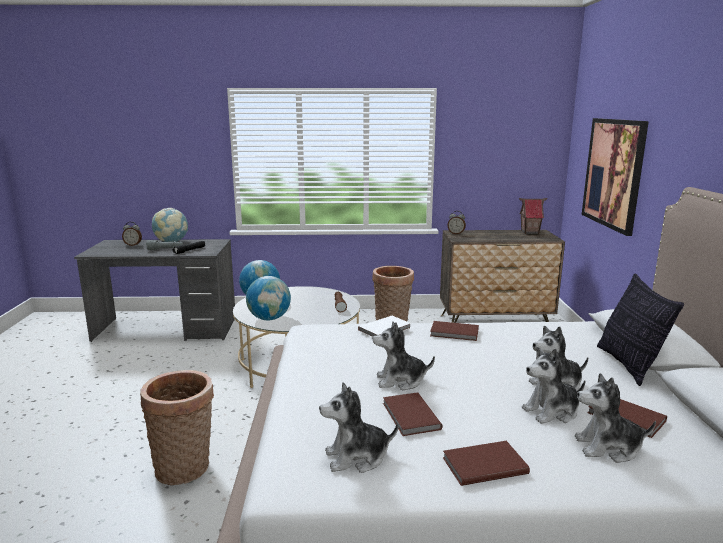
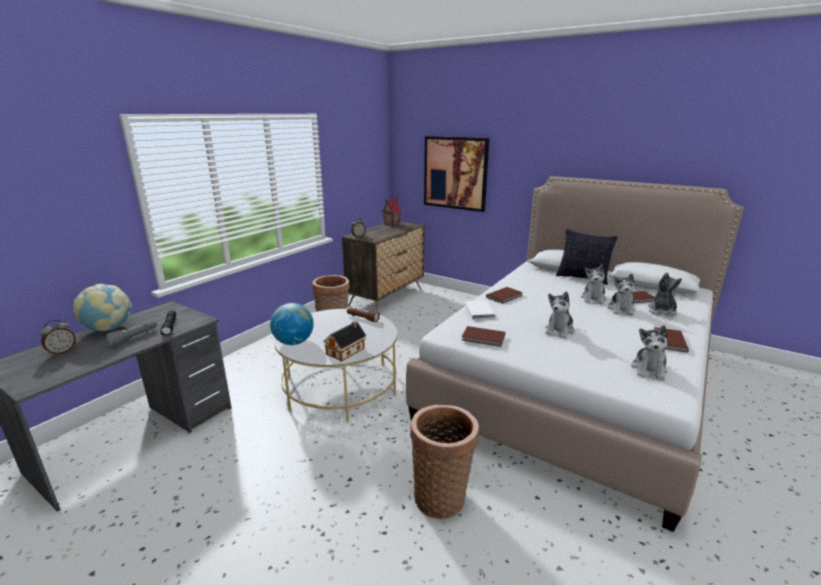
camera: 55 degrees left, 5 degrees up
globe [246,276,291,320] -> toy house [323,321,366,362]
brown book [383,392,443,436] -> brown book moved to [461,326,505,347]
plush toy [575,373,656,463] -> plush toy turned 150 degrees clockwise [648,272,682,316]

